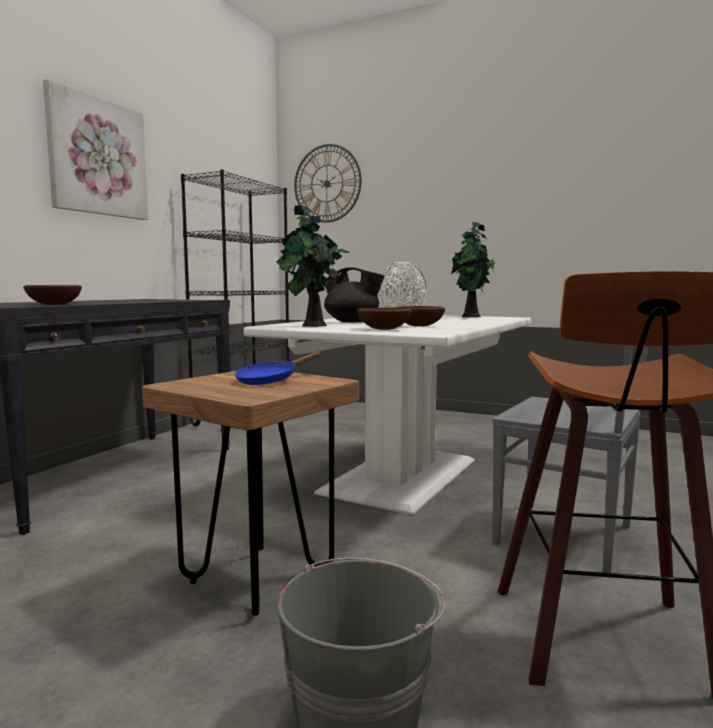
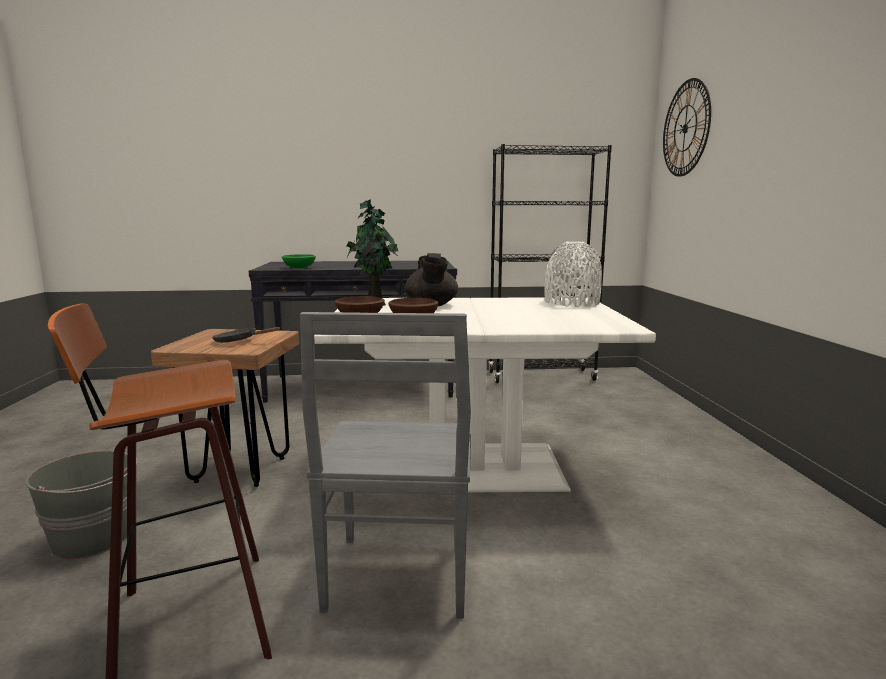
camera: 60 degrees right, 5 degrees up
brown bowl [23,285,82,305] -> green bowl [282,254,316,269]
picture [43,79,148,220] -> none
blue frying pan [235,351,322,385] -> black frying pan [212,327,280,343]
potted plant [451,221,495,317] -> none

